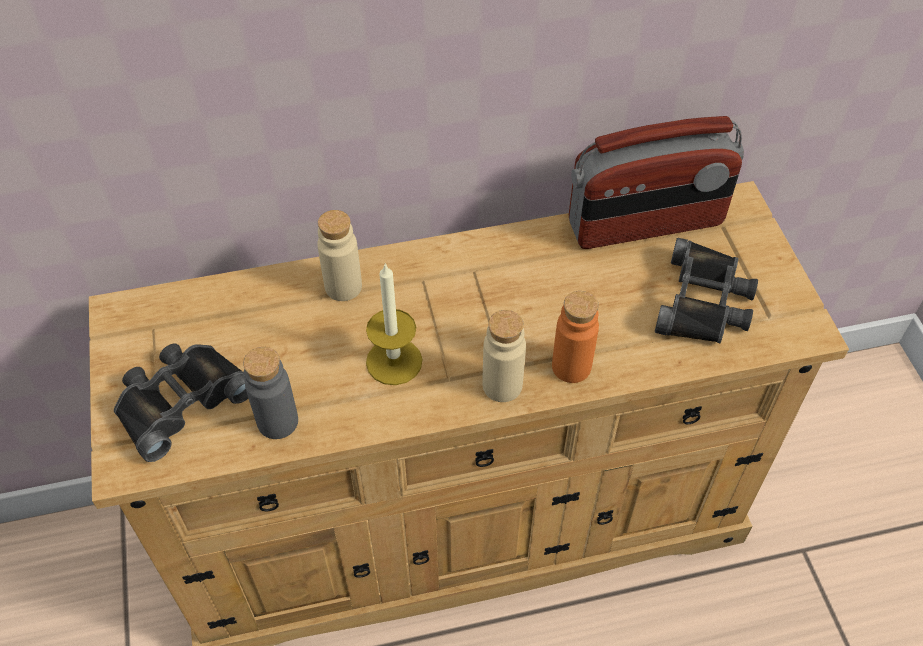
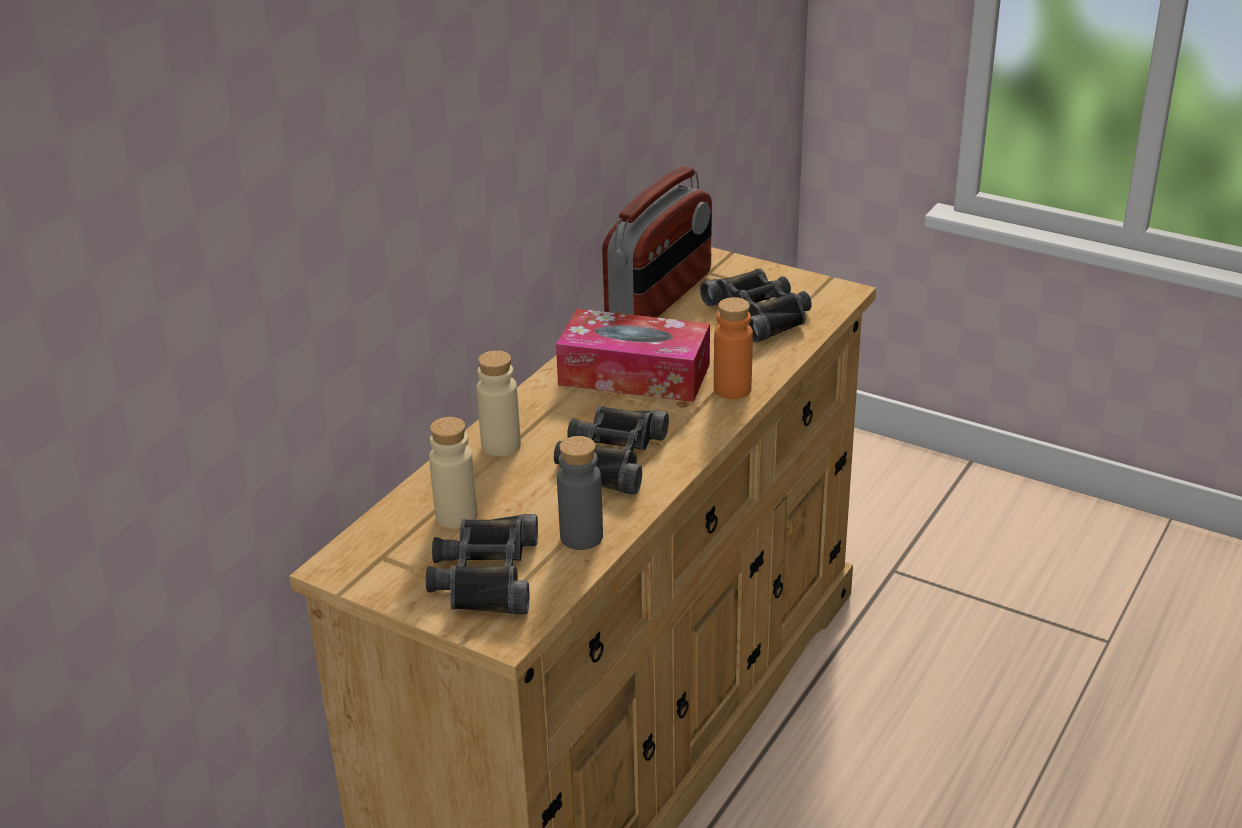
camera: 45 degrees left, 20 degrees down
candle [366,263,423,385] -> black binoculars [554,406,669,495]
beige bottle [483,310,526,402] -> beige bottle moved to [429,417,478,529]
none -> tissue box [556,309,710,402]

